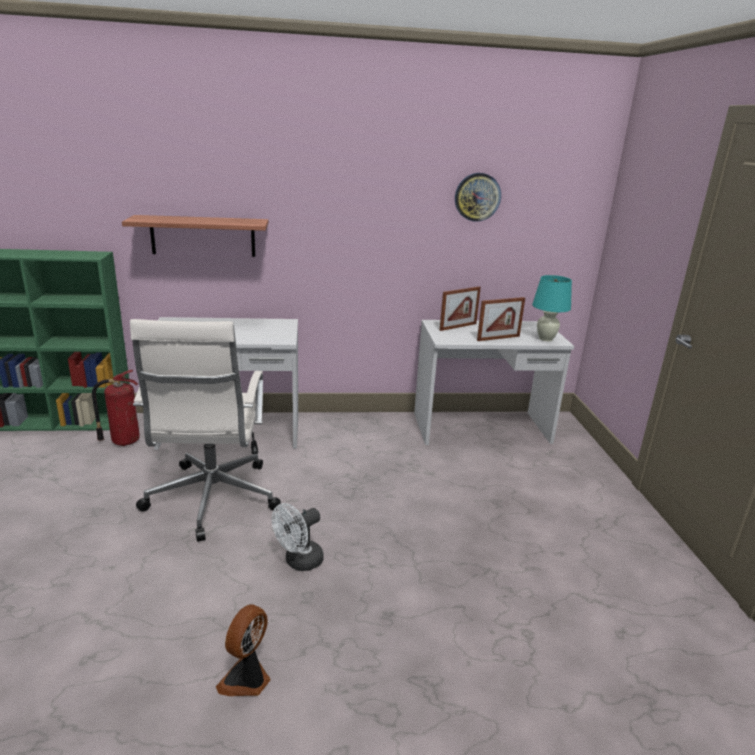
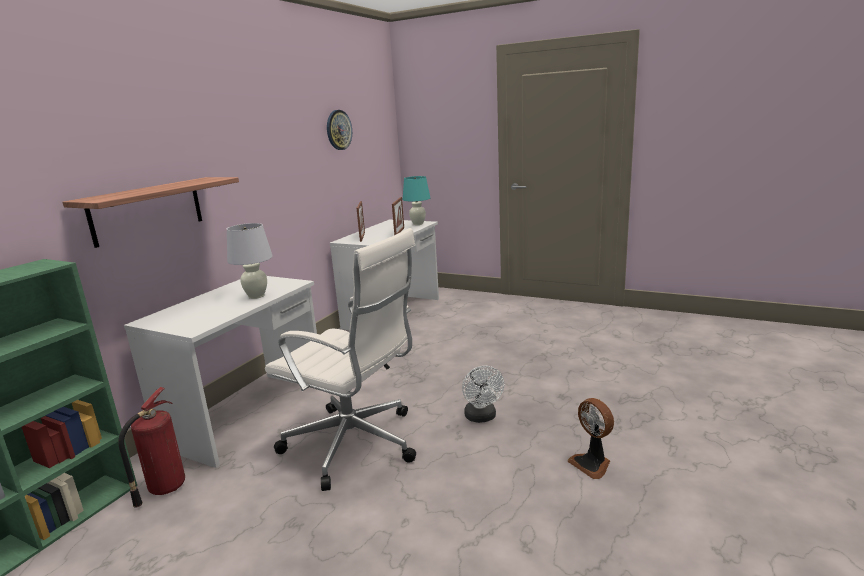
camera: 55 degrees left, 5 degrees down
none -> white table lamp [227,223,273,299]

